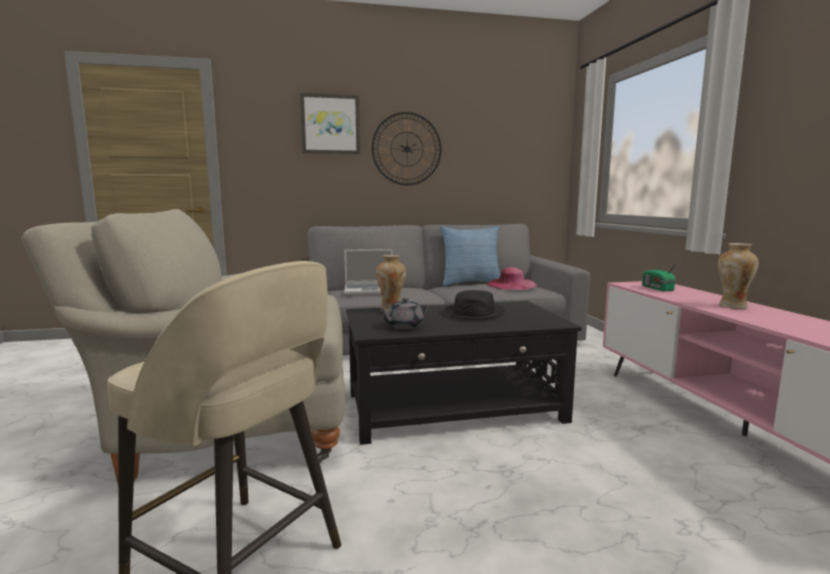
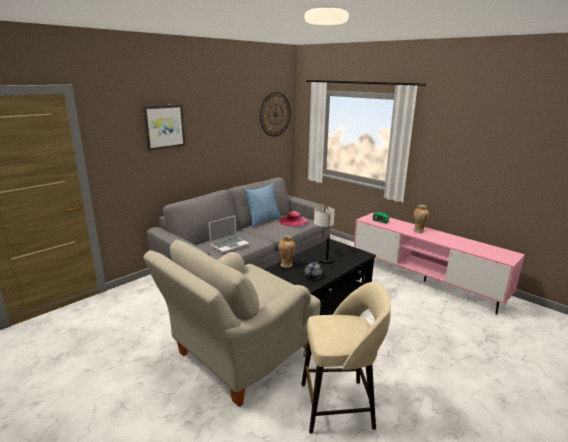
camera: 35 degrees left, 10 degrees up
wall clock [372,112,441,185] -> wall clock moved to [260,92,291,137]
black hat [443,290,505,320] -> table lamp [314,206,335,264]

